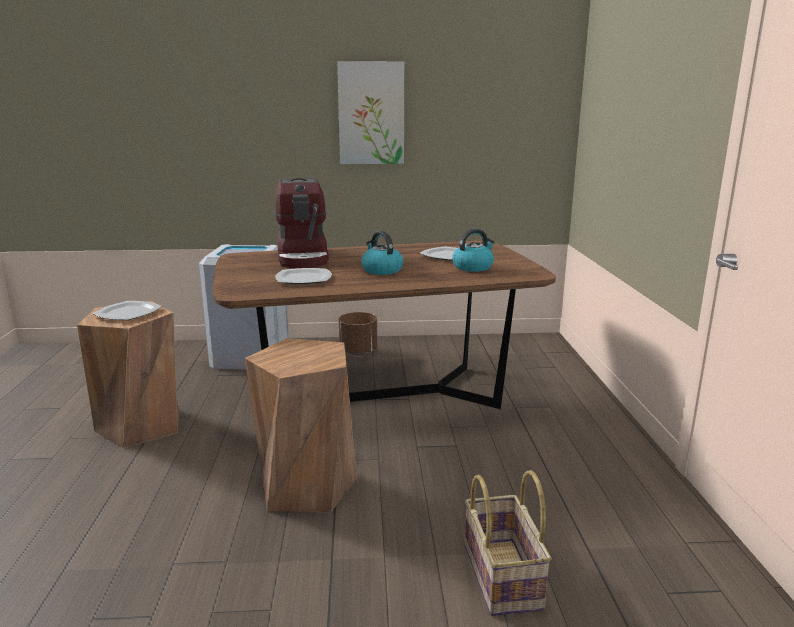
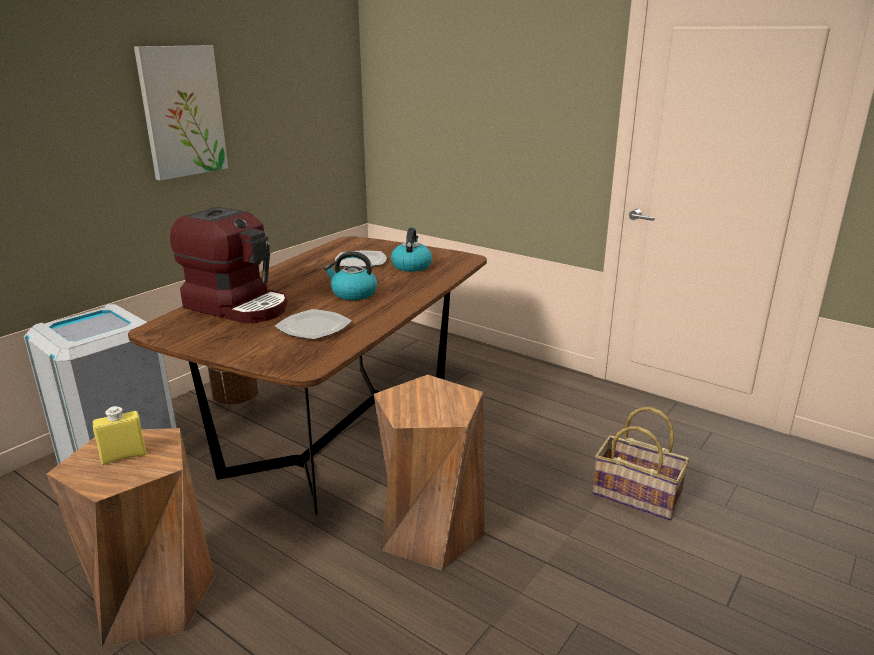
camera: 50 degrees left, 5 degrees up
plate [93,301,162,320] -> yellow bottle [93,406,146,465]

